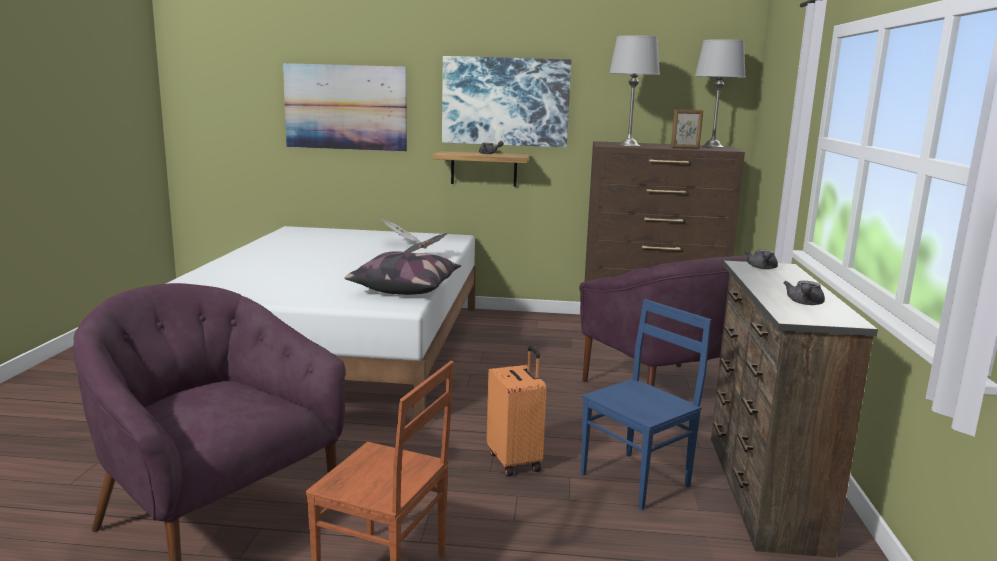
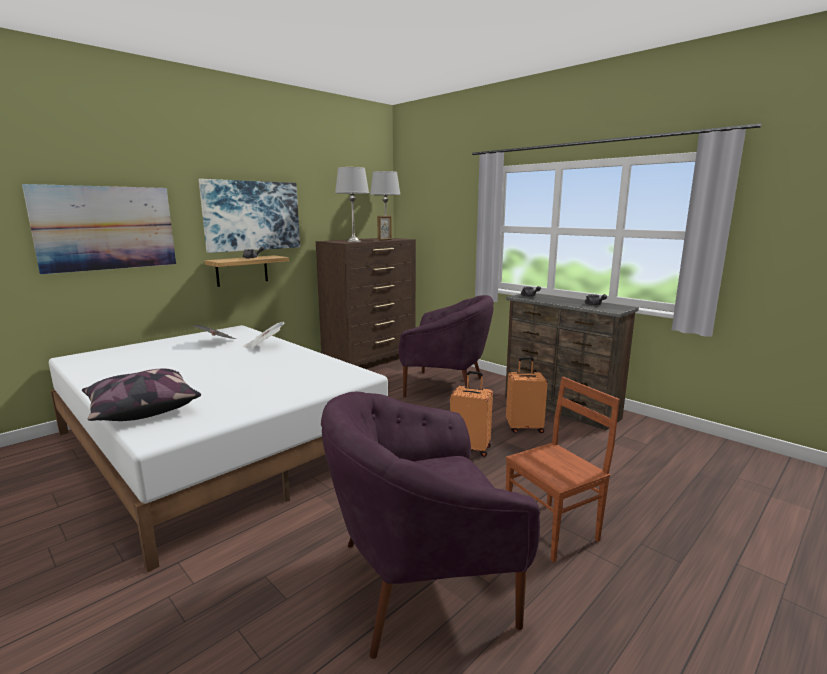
camera: 50 degrees left, 0 degrees up
pillow [345,251,461,295] -> pillow moved to [82,368,201,421]
blue chair [580,299,711,510] -> orange suitcase [506,357,548,433]

